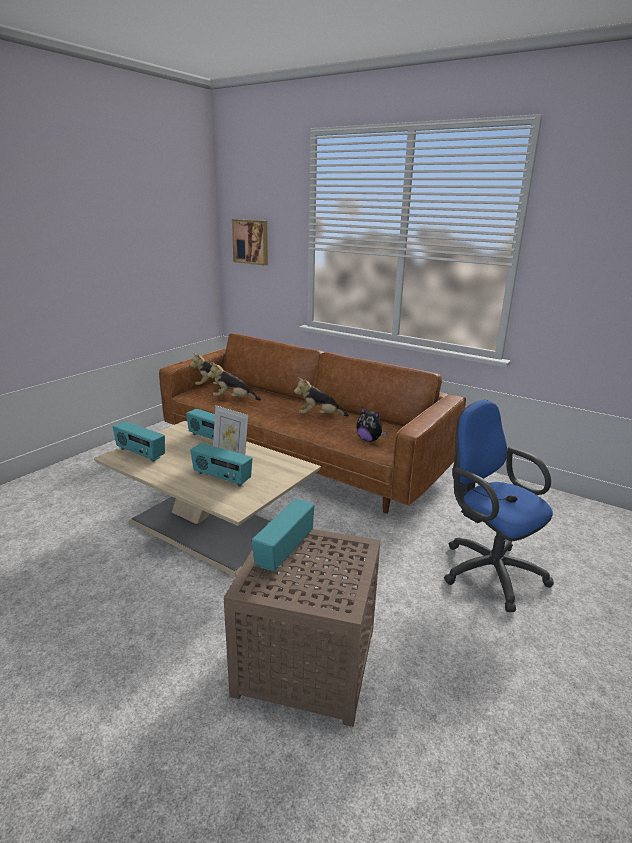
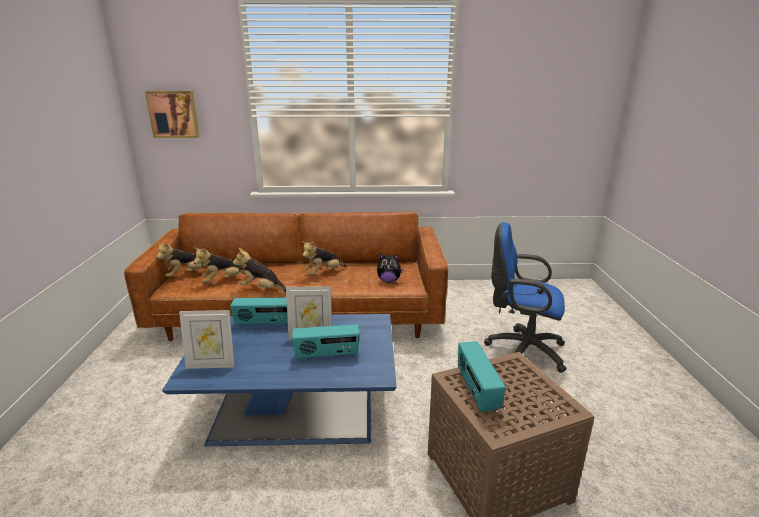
camera: 35 degrees left, 0 degrees up
beige coffee table [94,421,321,577] -> blue coffee table [162,314,397,446]
radio [113,421,165,462] -> picture frame [179,310,235,369]
none -> plush toy [233,248,286,292]

